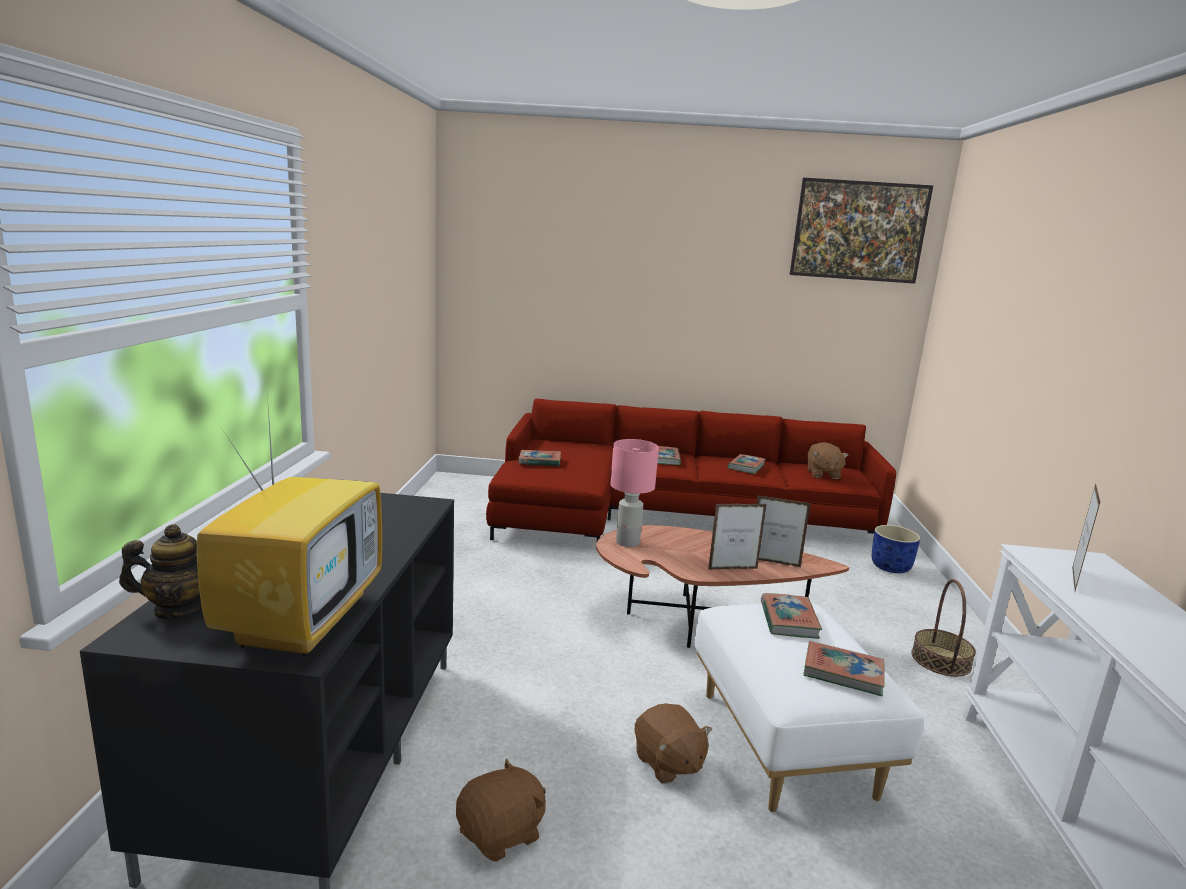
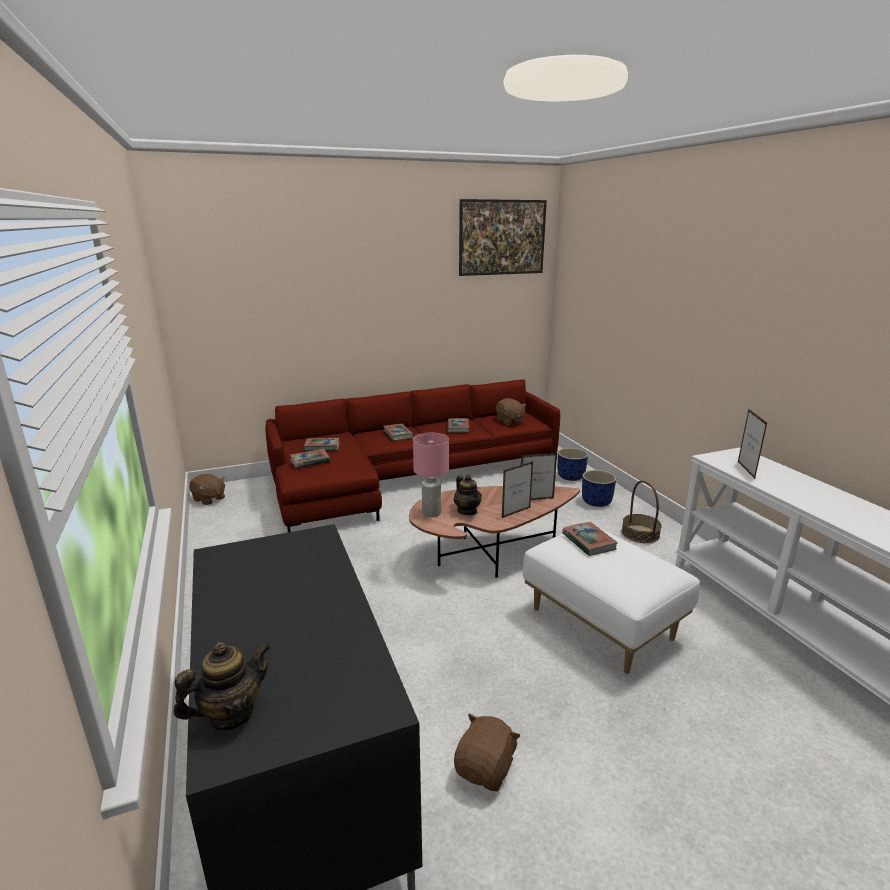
camera: 25 degrees left, 5 degrees up
television [197,395,382,656] -> none
brown plush toy [635,703,712,784] -> brown plush toy moved to [189,474,225,505]
book [803,641,885,696] -> book moved to [304,438,340,451]
none -> teapot [454,475,482,515]
none -> blue planter [582,470,616,507]

